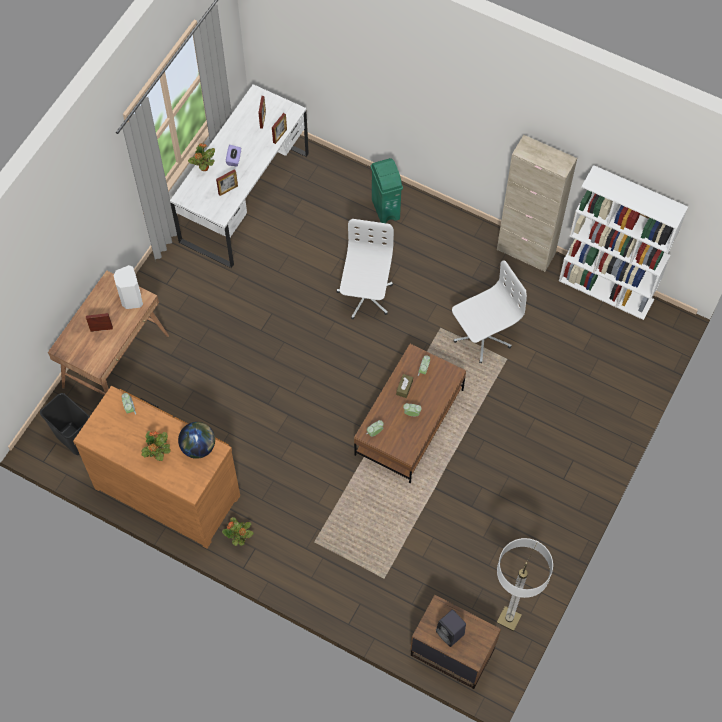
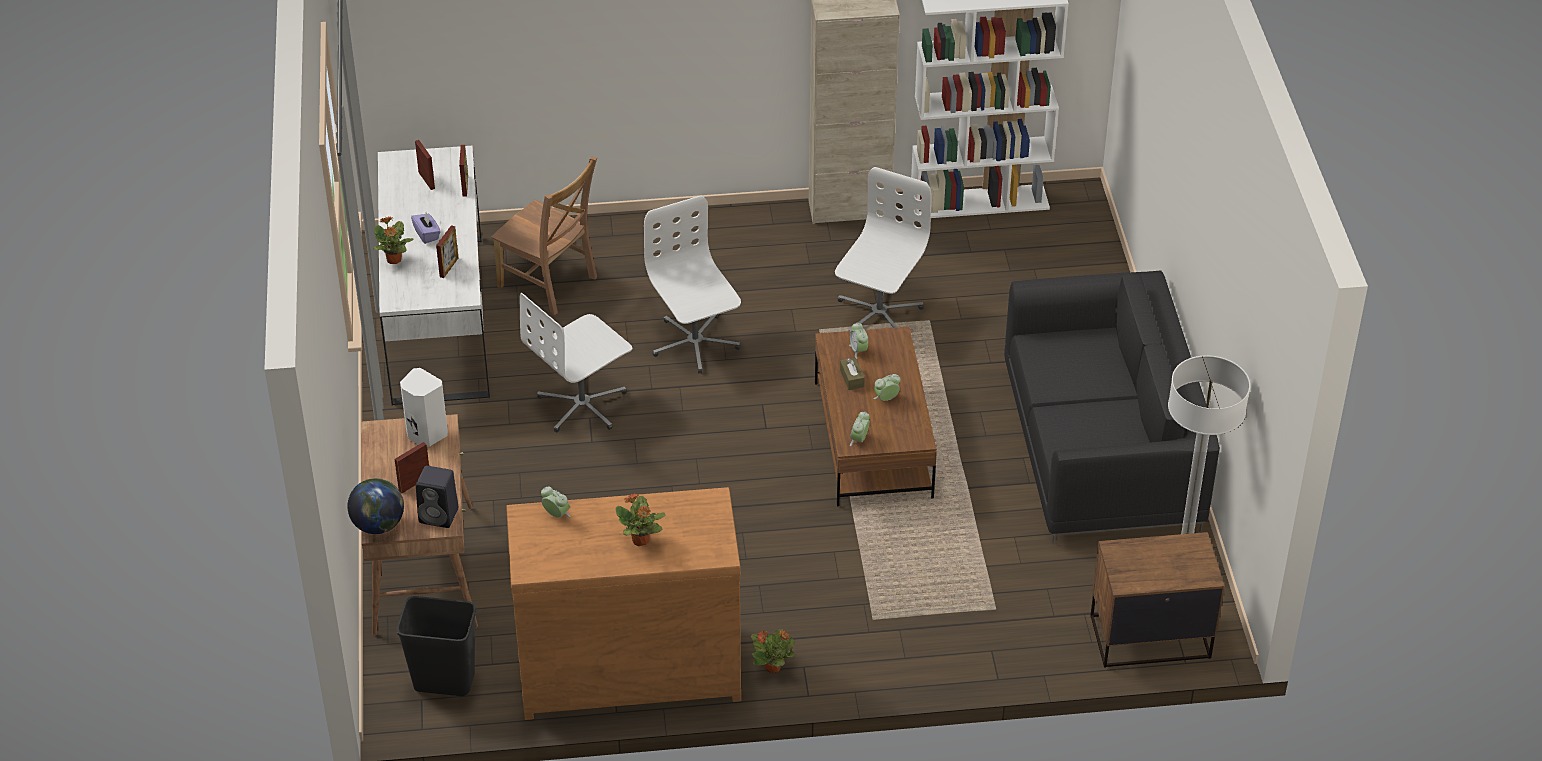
camera: 35 degrees left, 20 degrees down
globe [178,422,215,459] -> globe moved to [347,478,404,534]
green trash can [371,158,403,223] -> none
black speaker [436,609,466,647] -> black speaker moved to [416,465,458,528]
none -> brown chair [491,156,597,315]
none -> white office chair [520,293,632,432]
none -> black sofa [1004,271,1220,544]

